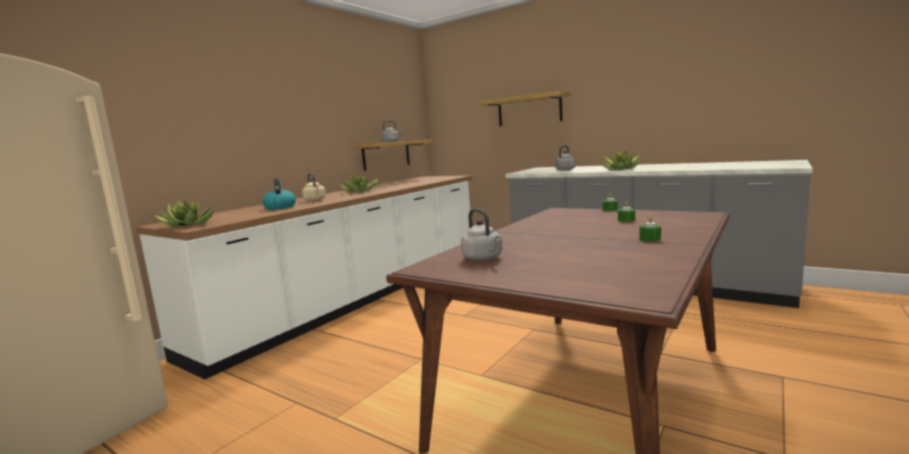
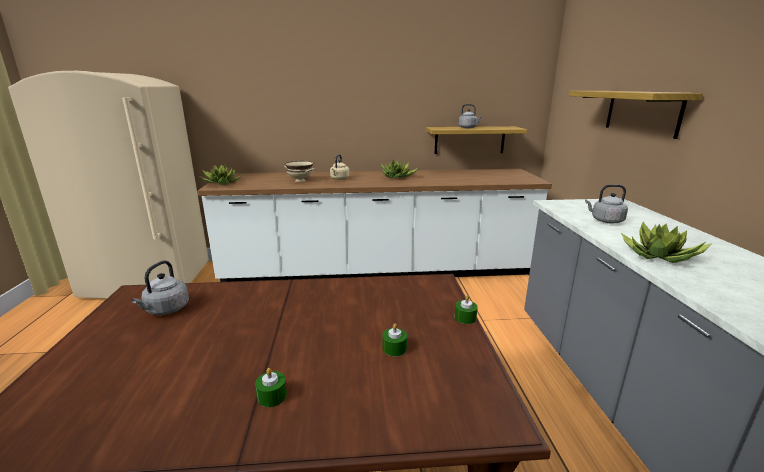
camera: 50 degrees right, 10 degrees up
kettle [263,178,296,210] -> beige bowl [285,161,315,182]

